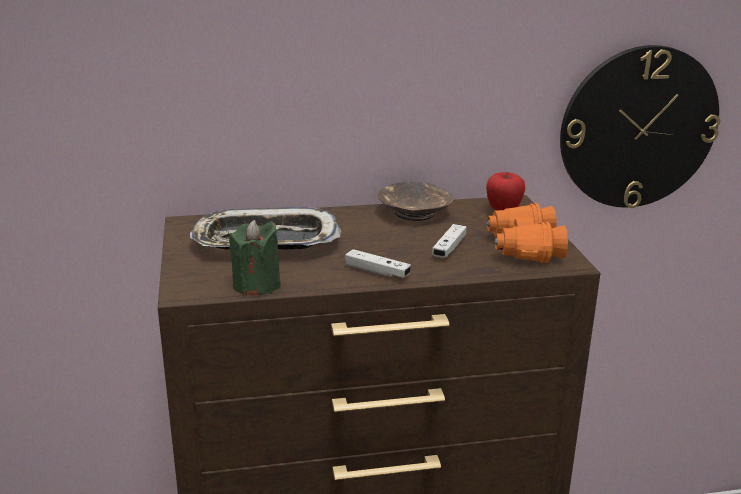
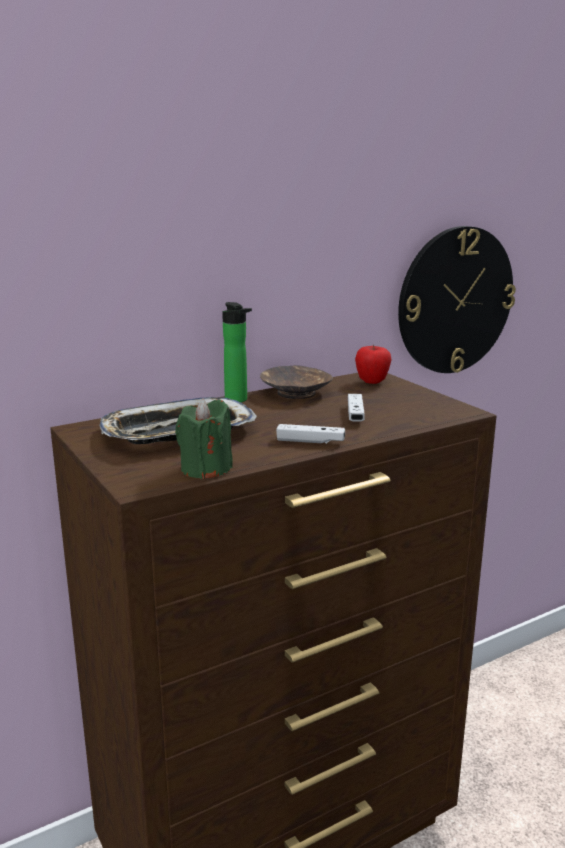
camera: 20 degrees left, 5 degrees down
orange binoculars [487,203,568,263] -> none
none -> bottle [222,302,252,402]

